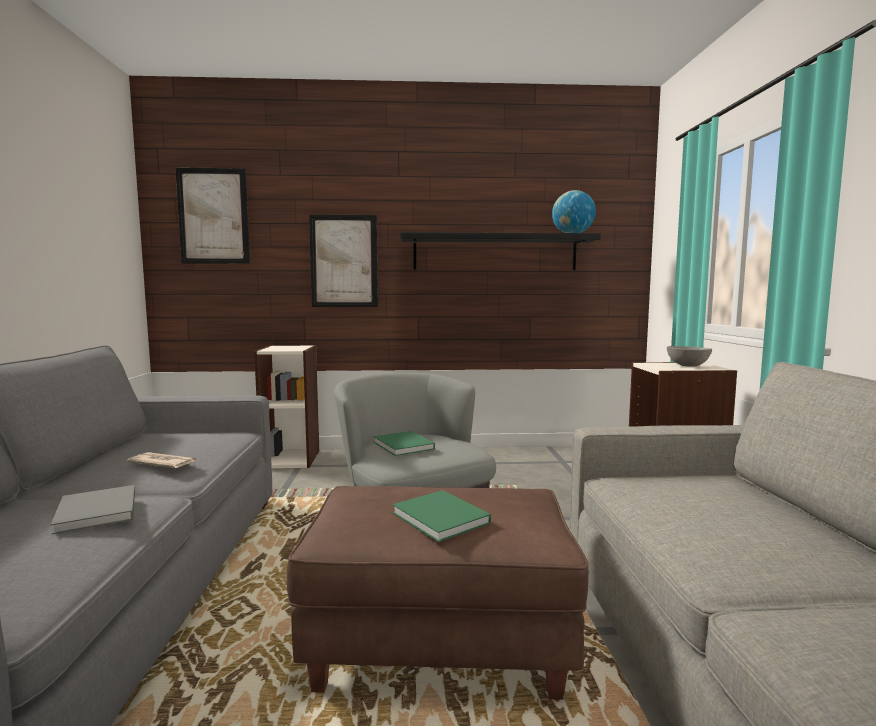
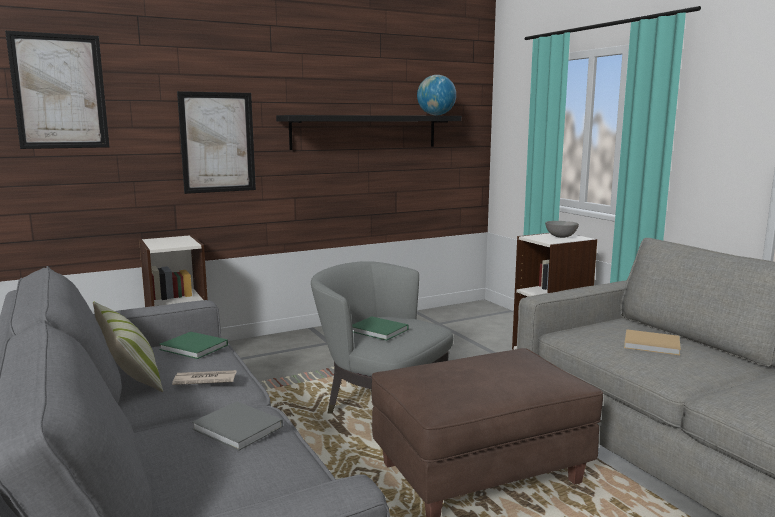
camera: 25 degrees left, 5 degrees up
green book [392,490,491,542] -> green book moved to [159,332,228,359]
none -> pillow [93,301,163,392]
none -> beige book [624,329,681,355]

